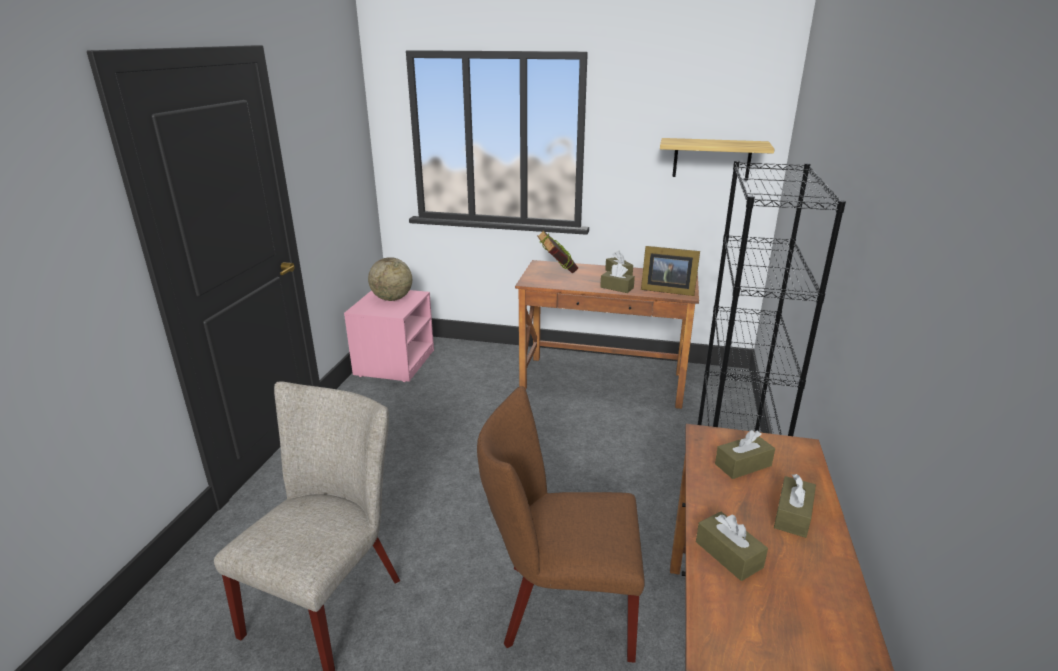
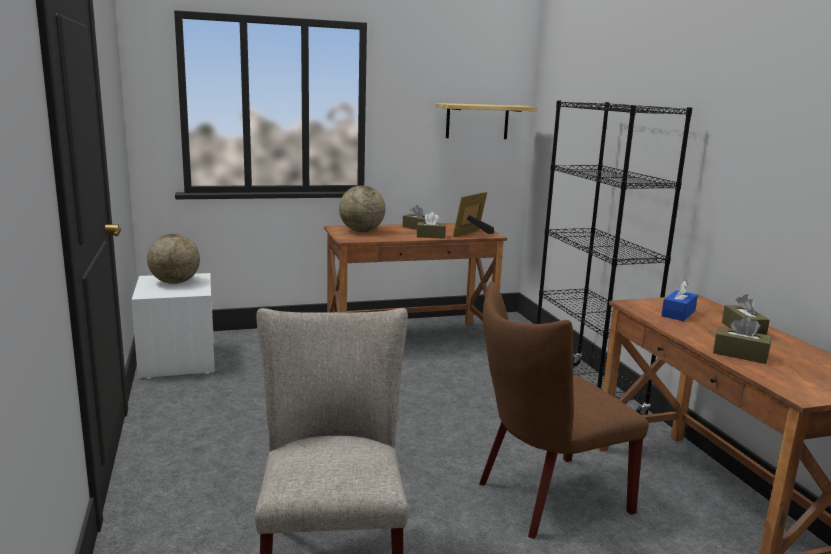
camera: 30 degrees left, 10 degrees down
pink nightstand [344,290,434,382] -> white nightstand [132,273,215,379]
book [537,230,578,274] -> globe [339,185,385,232]
picture frame [641,246,700,296] -> picture frame turned 135 degrees clockwise [453,192,494,237]
brown tissue box [715,430,775,479] -> blue tissue box [661,280,698,321]

